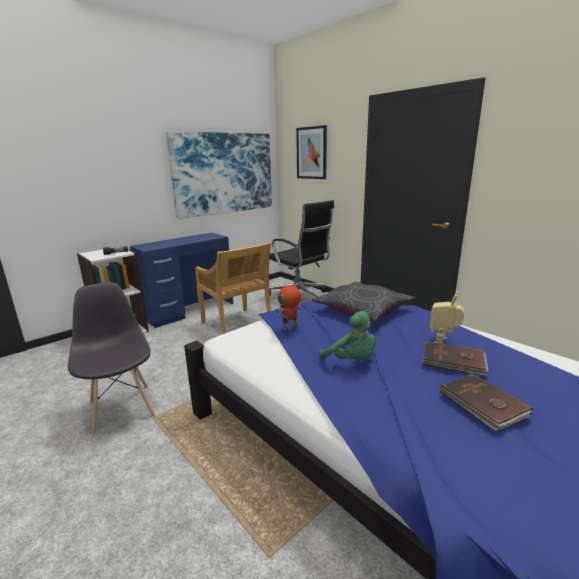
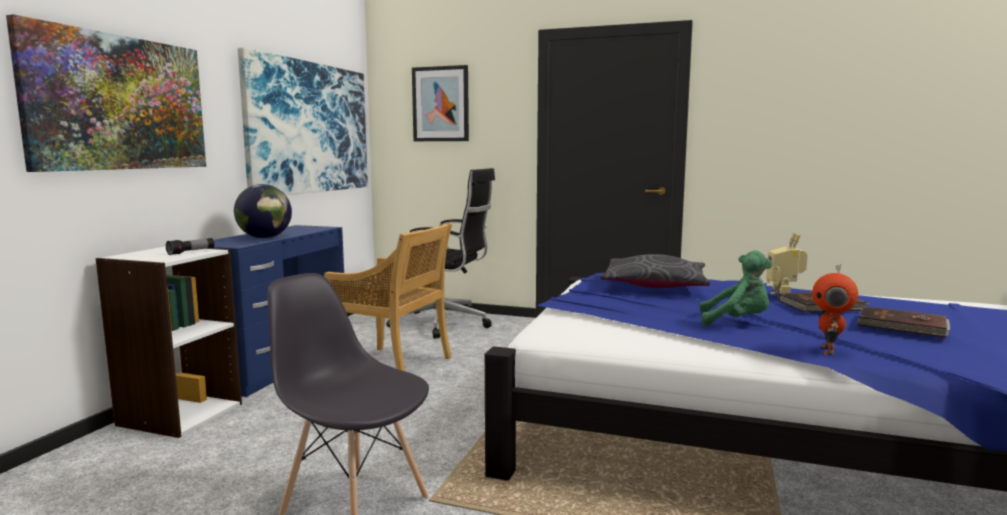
camera: 30 degrees left, 10 degrees down
toy robot [278,281,302,330] -> toy robot moved to [812,264,858,356]
none -> picture [6,14,206,172]
none -> globe [234,184,292,239]

